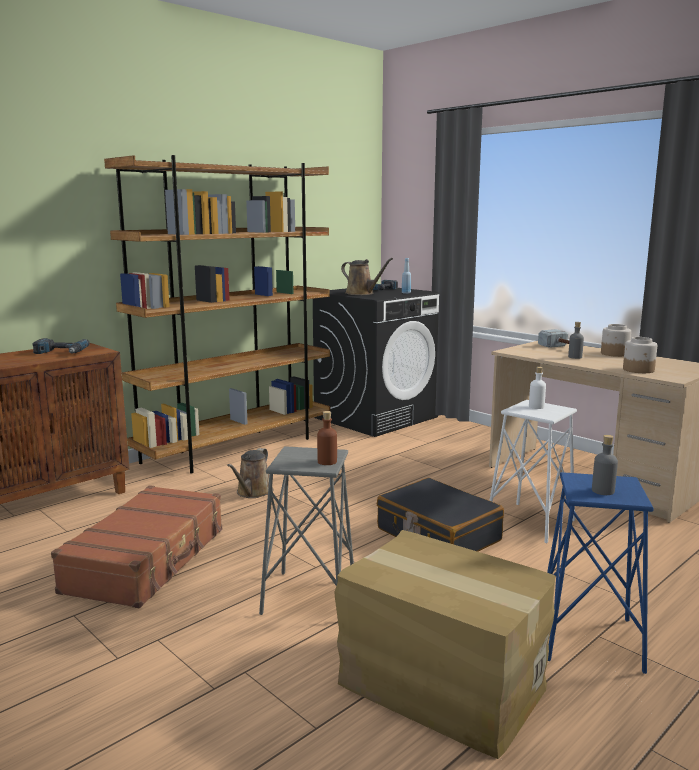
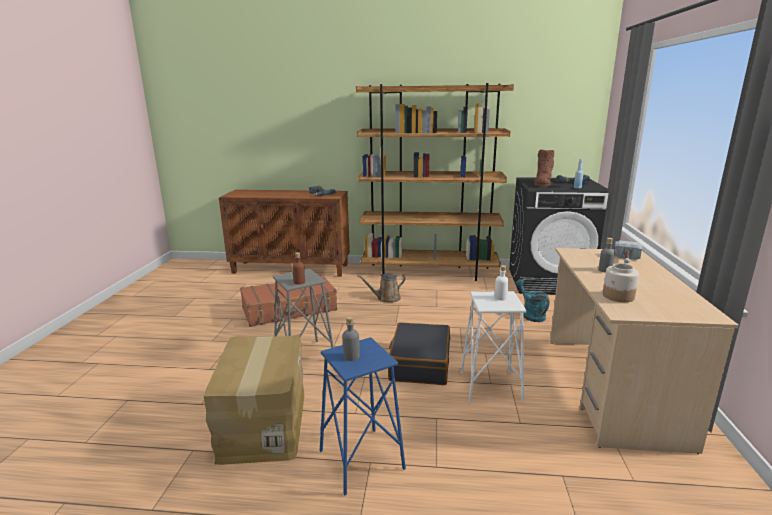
camera: 50 degrees right, 5 degrees up
brown watering can [341,258,393,295] -> brown boot [534,150,554,187]
jar [601,324,631,357] -> none
none -> turquoise watering can [515,279,549,322]

